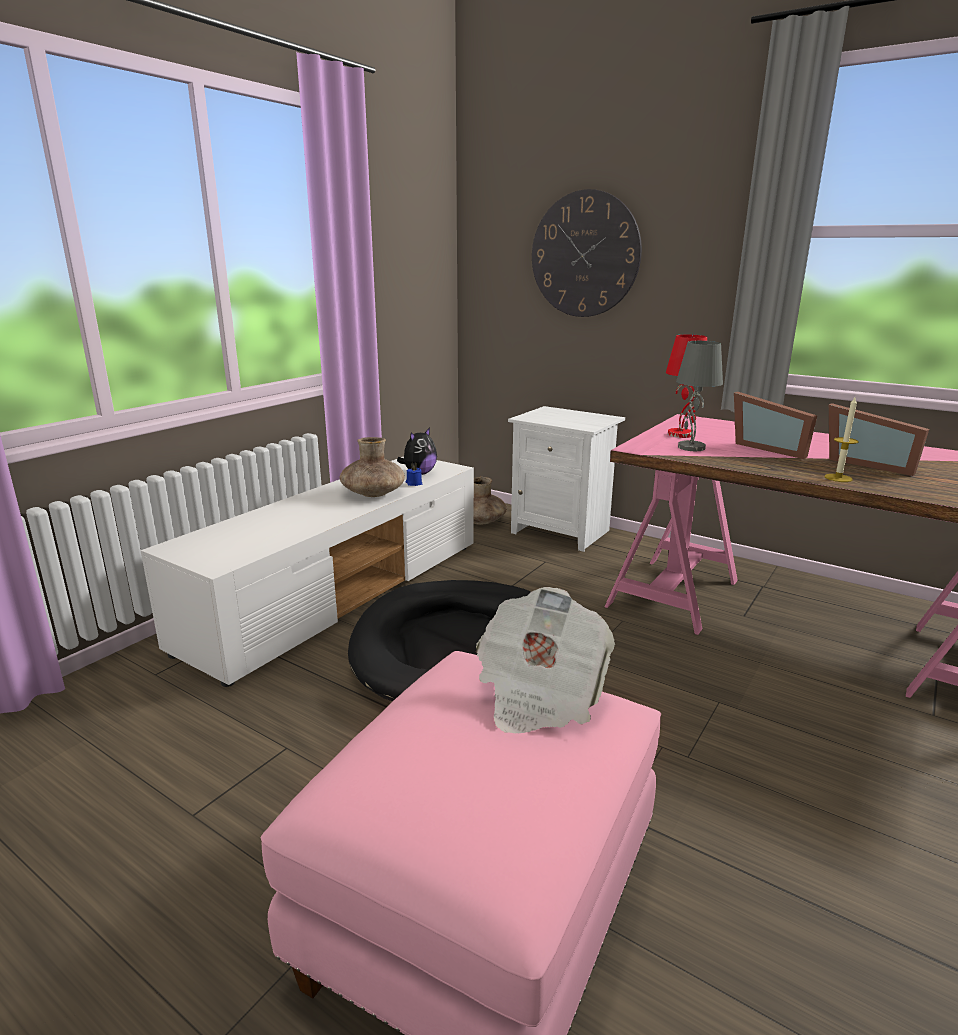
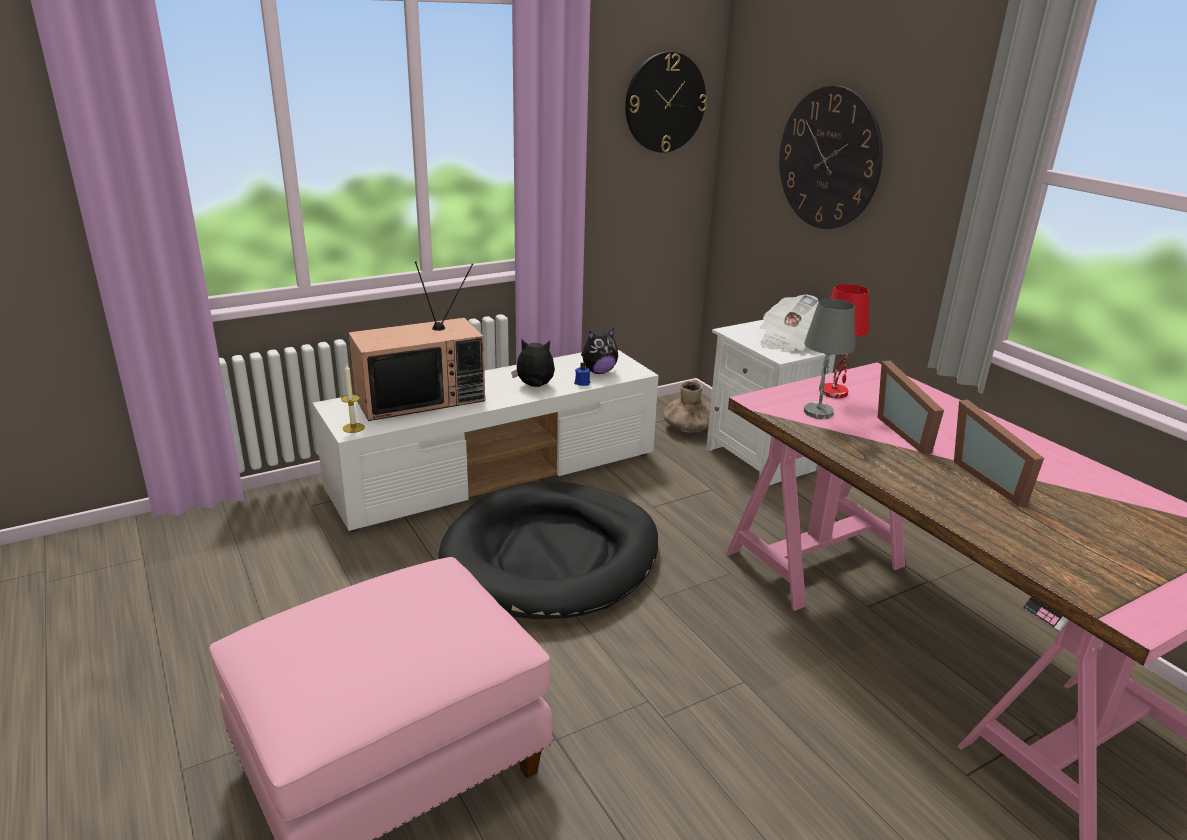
camera: 25 degrees right, 5 degrees up
brown vase [340,437,405,497] -> plush toy [511,339,555,387]
newspaper [475,587,615,733] -> newspaper moved to [760,295,818,351]
candle [825,397,858,482] -> candle moved to [341,365,365,433]
none -> television [348,261,485,421]
none -> wall clock [625,52,707,153]

